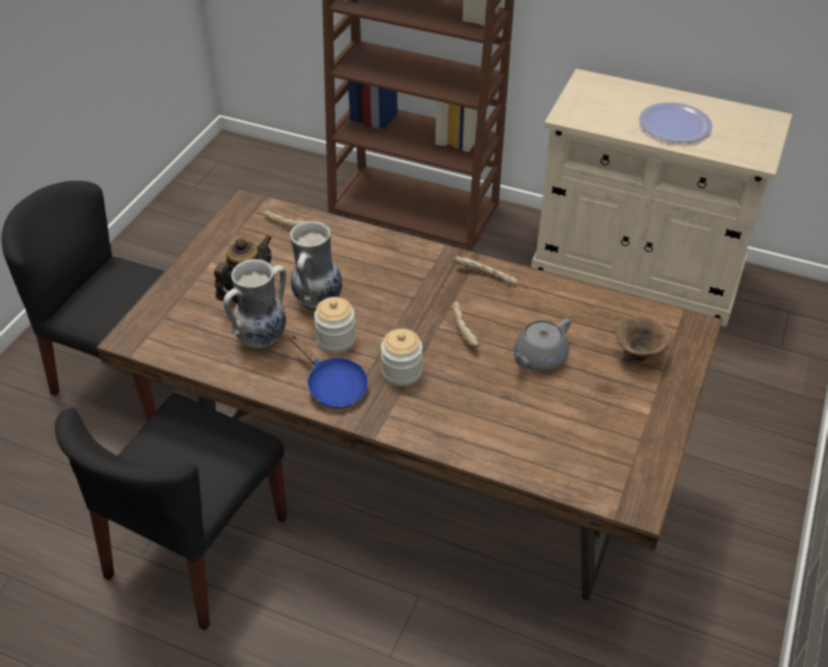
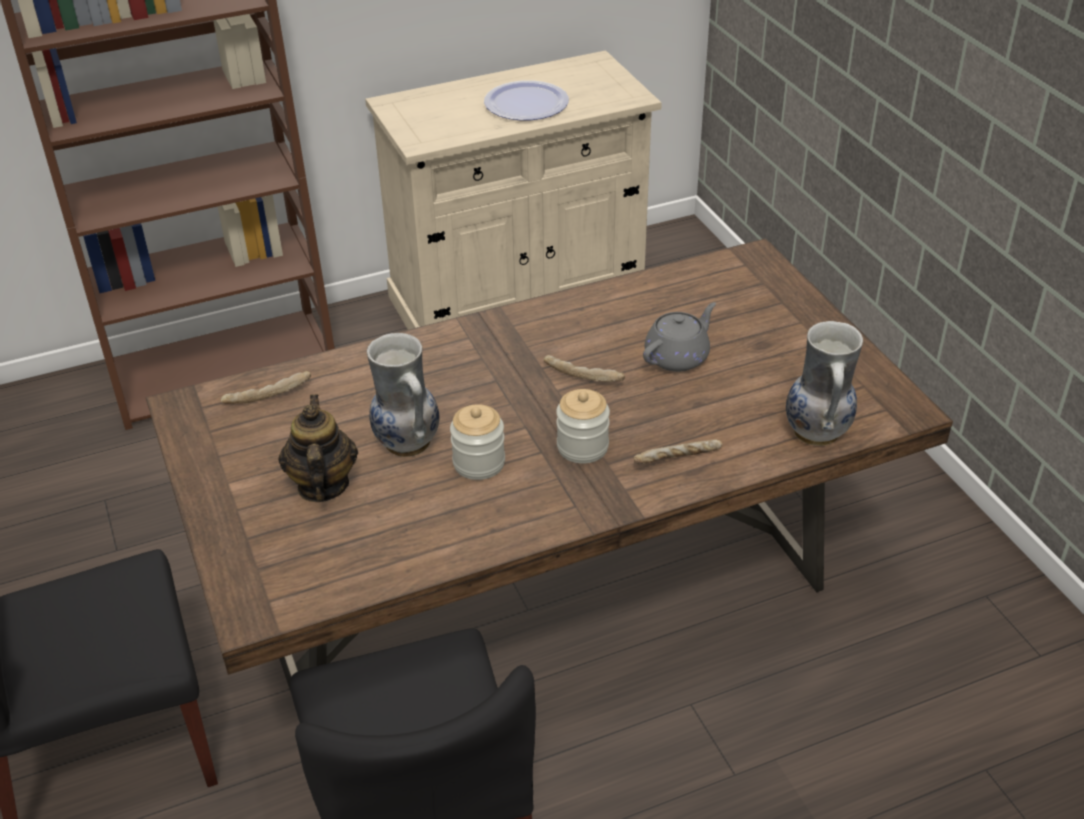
camera: 45 degrees left, 5 degrees down
vase [223,259,286,351] -> vase moved to [786,321,863,446]
blue frying pan [290,334,368,408] -> none
bread [454,256,518,285] -> bread moved to [634,439,723,464]
grey teapot [511,318,571,371] -> grey teapot turned 135 degrees counterclockwise [643,302,716,372]
brown bowl [616,315,671,363] -> none

